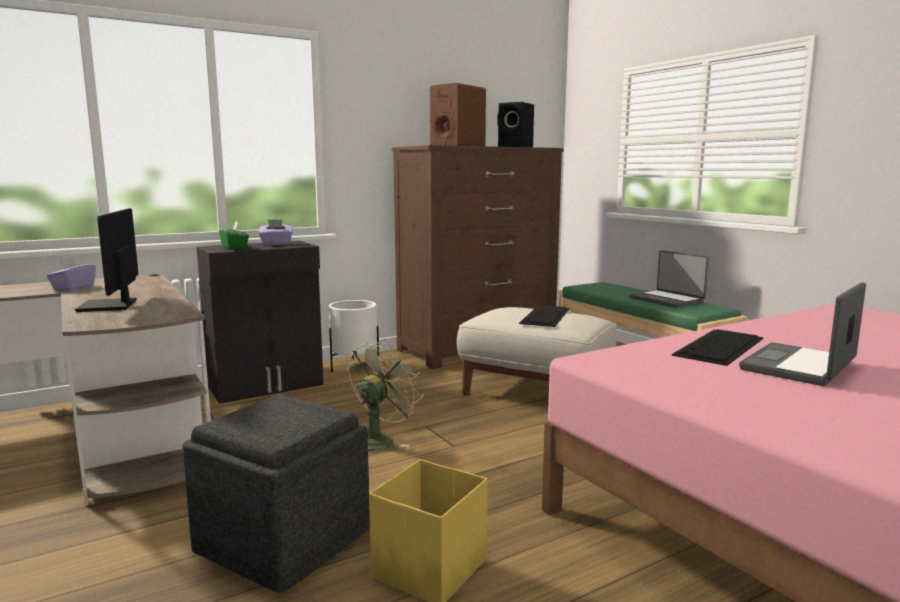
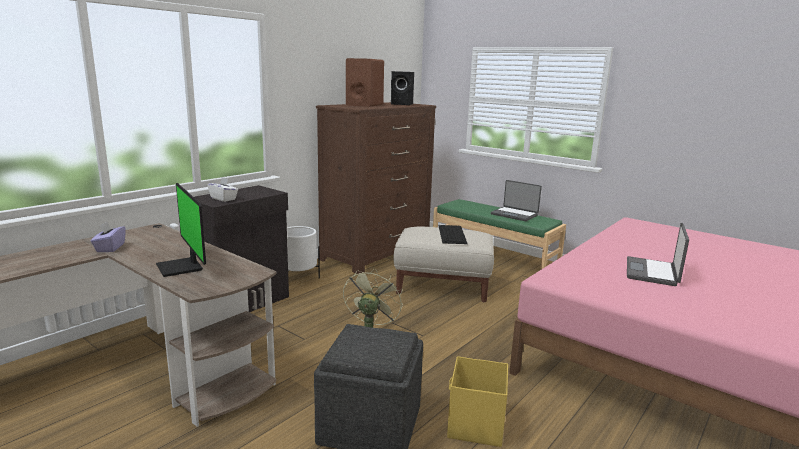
camera: 20 degrees left, 5 degrees up
green tissue box [219,221,249,250] -> white tissue box [208,177,238,202]
purple tissue box [259,219,293,245] -> none
keyboard [672,329,764,366] -> none

